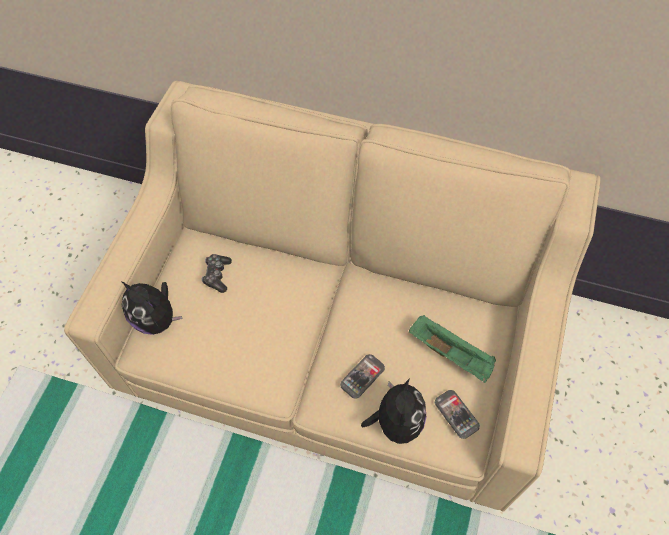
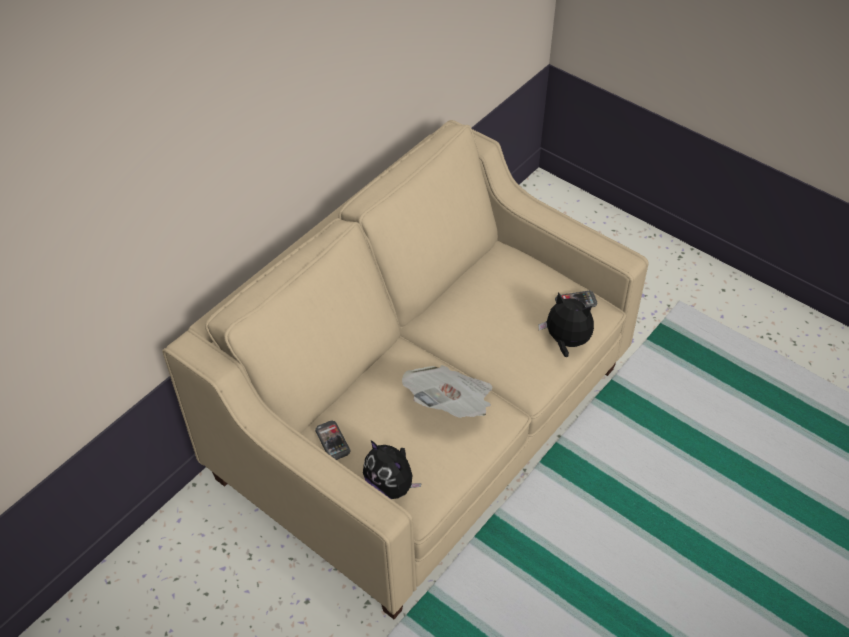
camera: 70 degrees left, 10 degrees down
plush toy [121,282,183,335] -> plush toy turned 75 degrees clockwise [363,440,422,499]
game controller [201,254,232,293] -> none
phone [340,354,385,398] -> phone moved to [315,420,351,460]
green tray [409,315,496,383] -> none
none -> newspaper [402,365,493,418]

